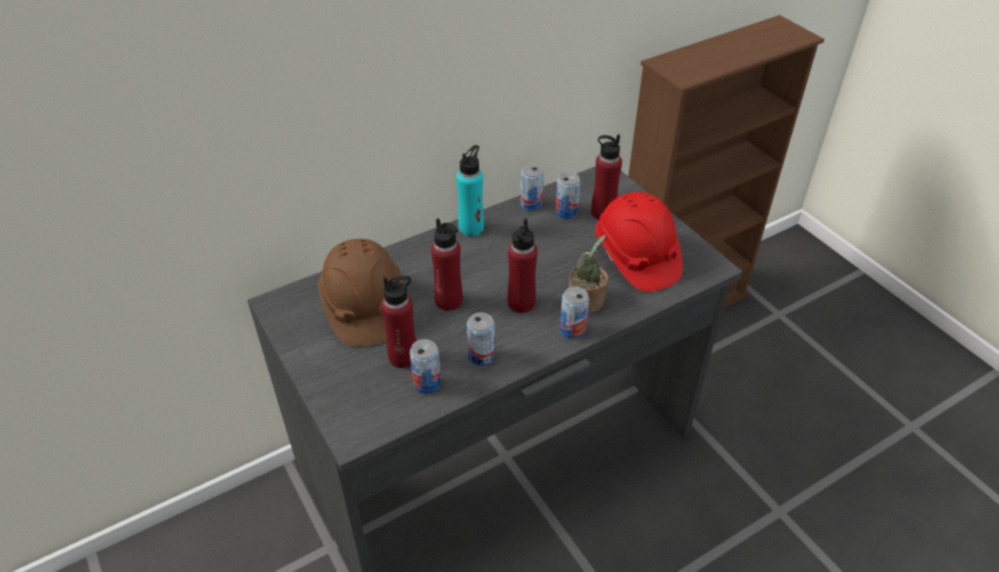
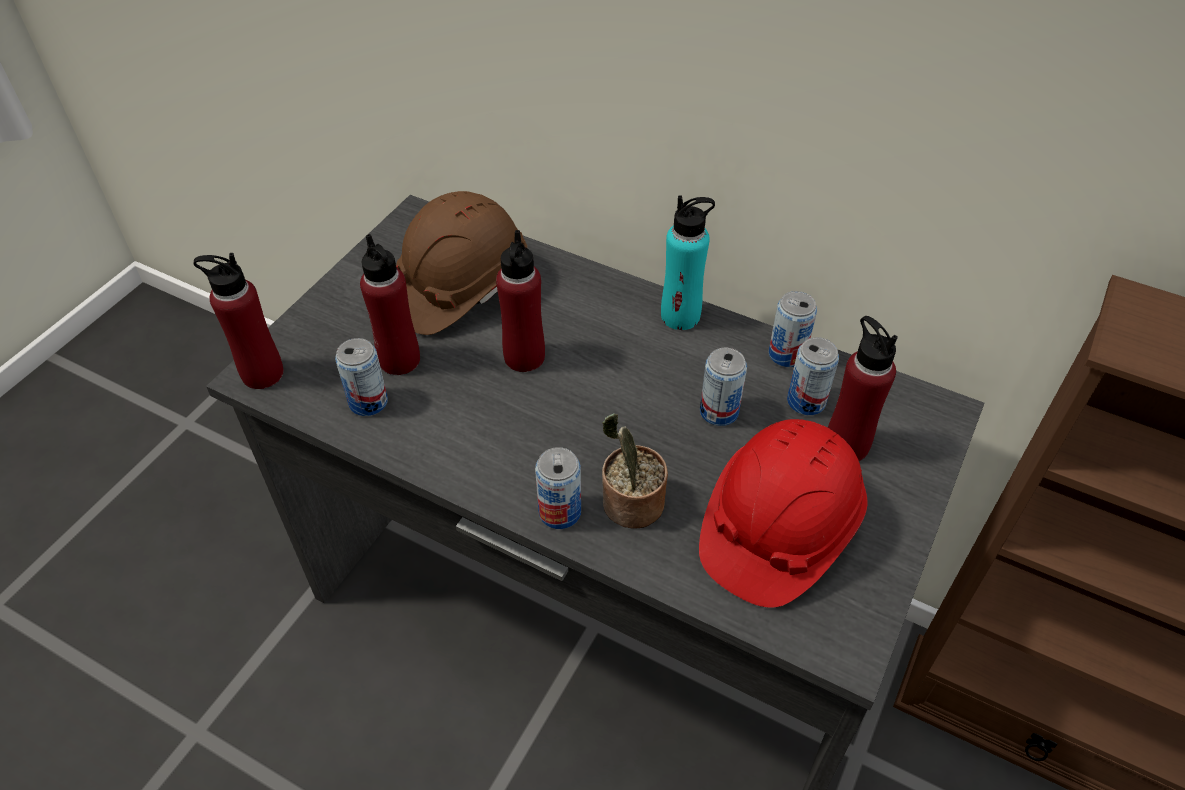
camera: 60 degrees right, 5 degrees up
can [467,312,495,366] -> can moved to [700,348,747,426]
red bottle [507,219,538,313] -> red bottle moved to [194,253,284,389]

